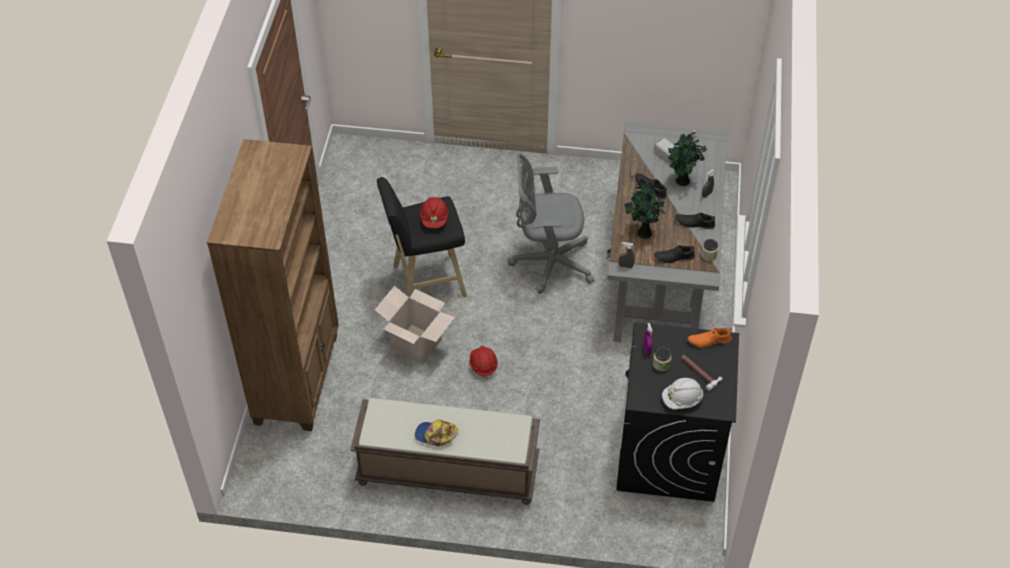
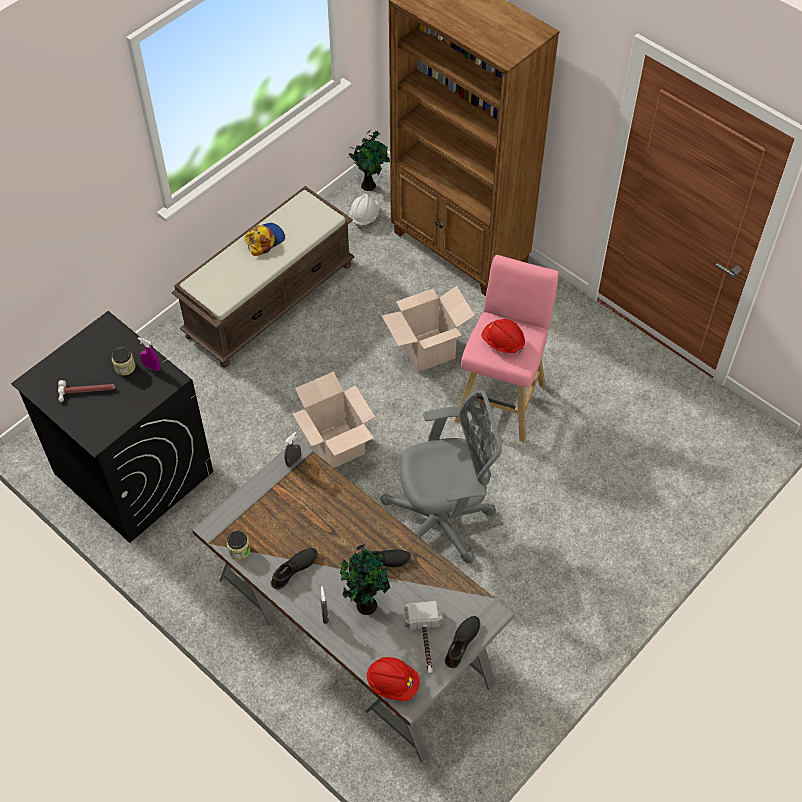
camera: 125 degrees right, 5 degrees up
black stool [377,177,467,298] -> pink stool [454,255,558,442]
red hard hat [470,345,498,379] -> red hard hat moved to [366,657,420,701]
grey office chair [508,153,594,294] -> grey office chair turned 45 degrees clockwise [380,390,502,563]
potted plant [624,179,666,239] -> potted plant moved to [348,130,390,191]
black shoe [654,245,695,263] -> black shoe moved to [445,616,480,668]
white hard hat [662,378,703,409] -> white hard hat moved to [349,194,379,229]
orange shoe [688,328,732,347] -> none
none -> cardboard box [293,372,375,468]

